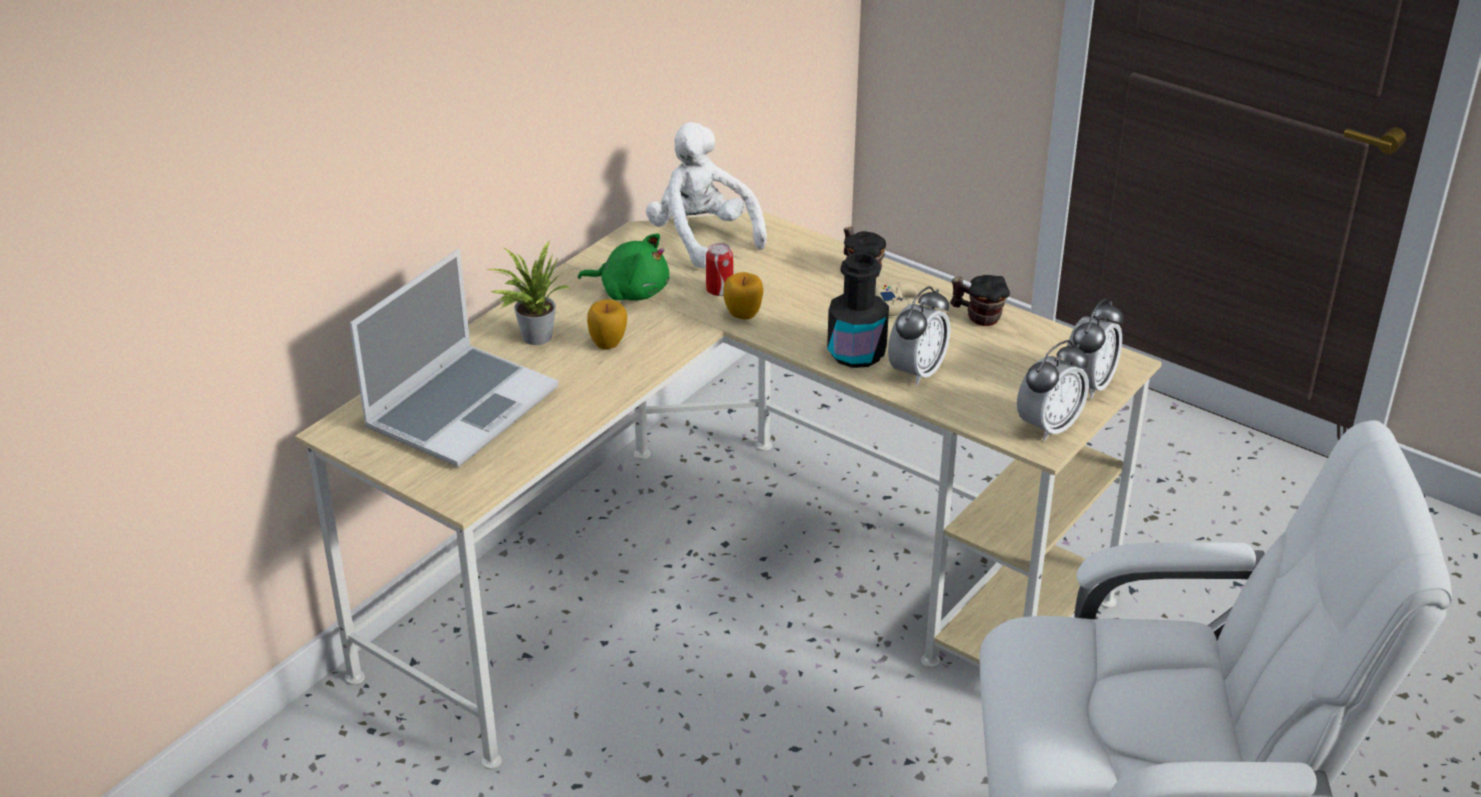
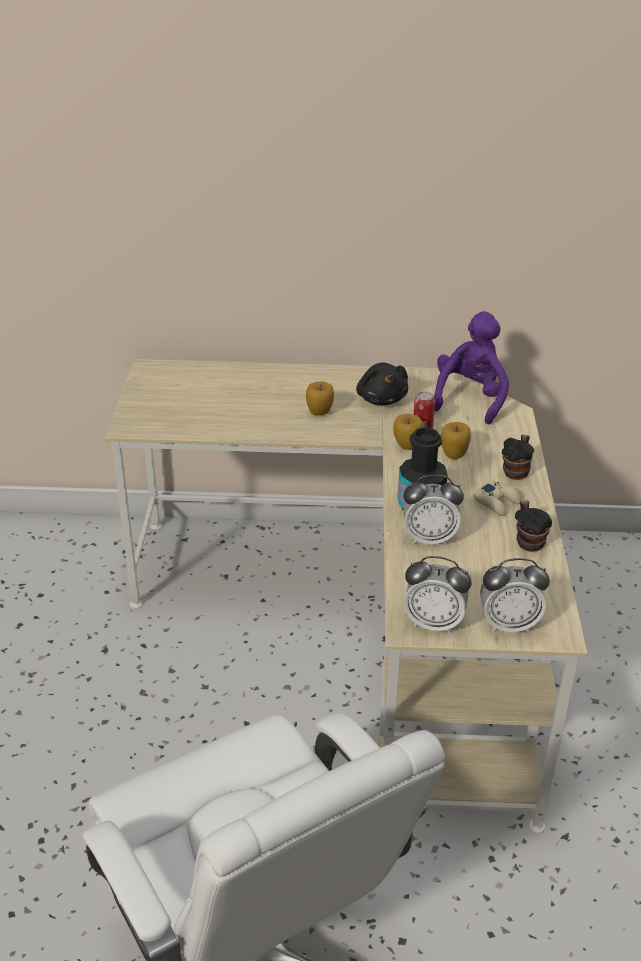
camera: 55 degrees right, 0 degrees up
laptop [350,249,559,467] -> none
potted plant [487,240,570,345] -> none
green plush toy [578,233,670,301] -> black plush toy [356,362,408,405]
white plush toy [646,122,767,268] -> purple plush toy [434,311,509,425]
none -> apple [441,422,471,459]

